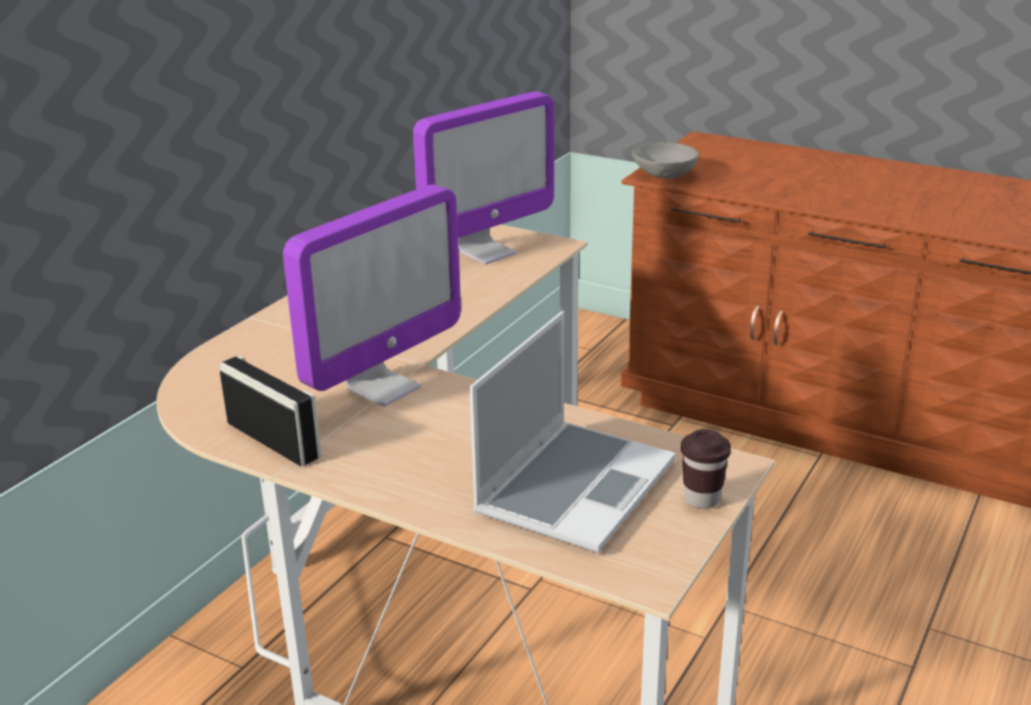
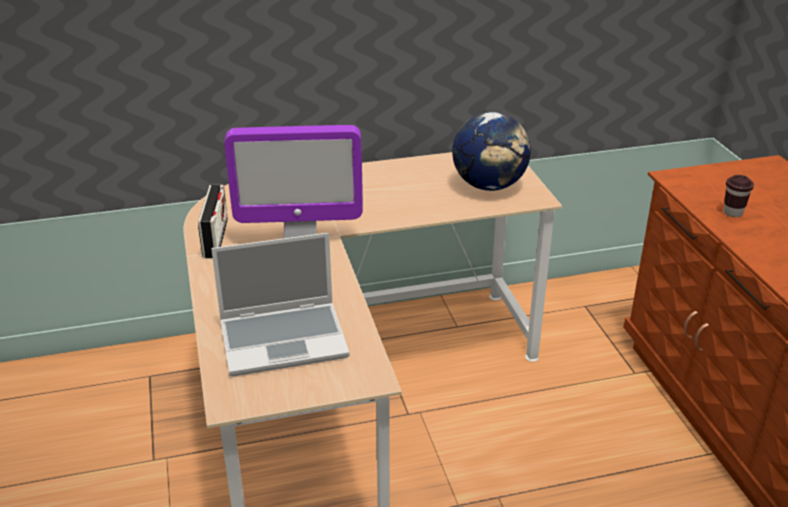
camera: 45 degrees right, 5 degrees up
monitor [413,91,554,264] -> globe [452,112,531,191]
grey bowl [632,142,699,179] -> none
brown cup [681,429,731,509] -> brown cup moved to [723,175,754,217]

